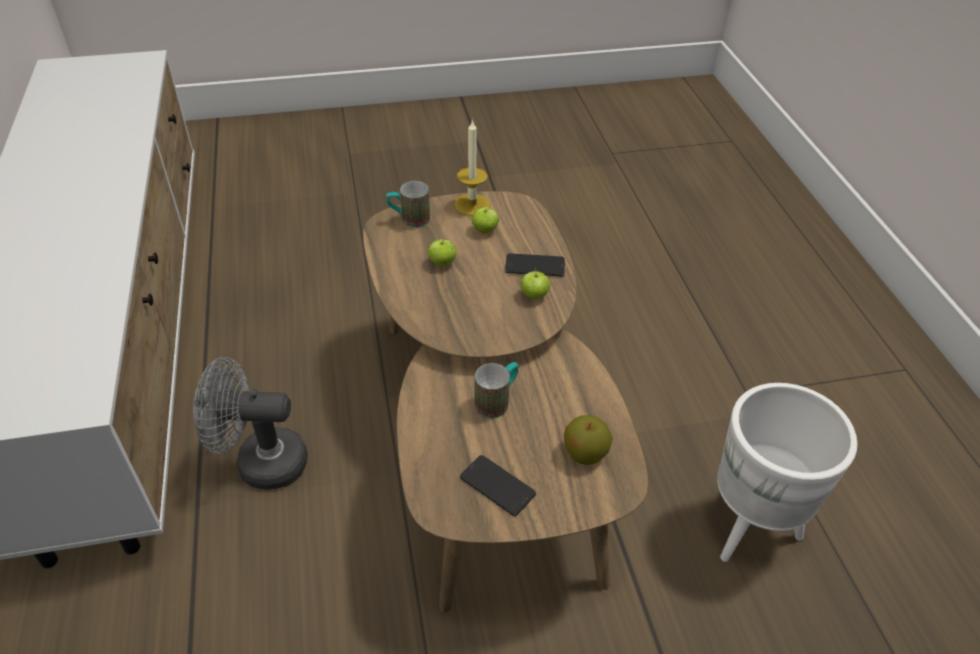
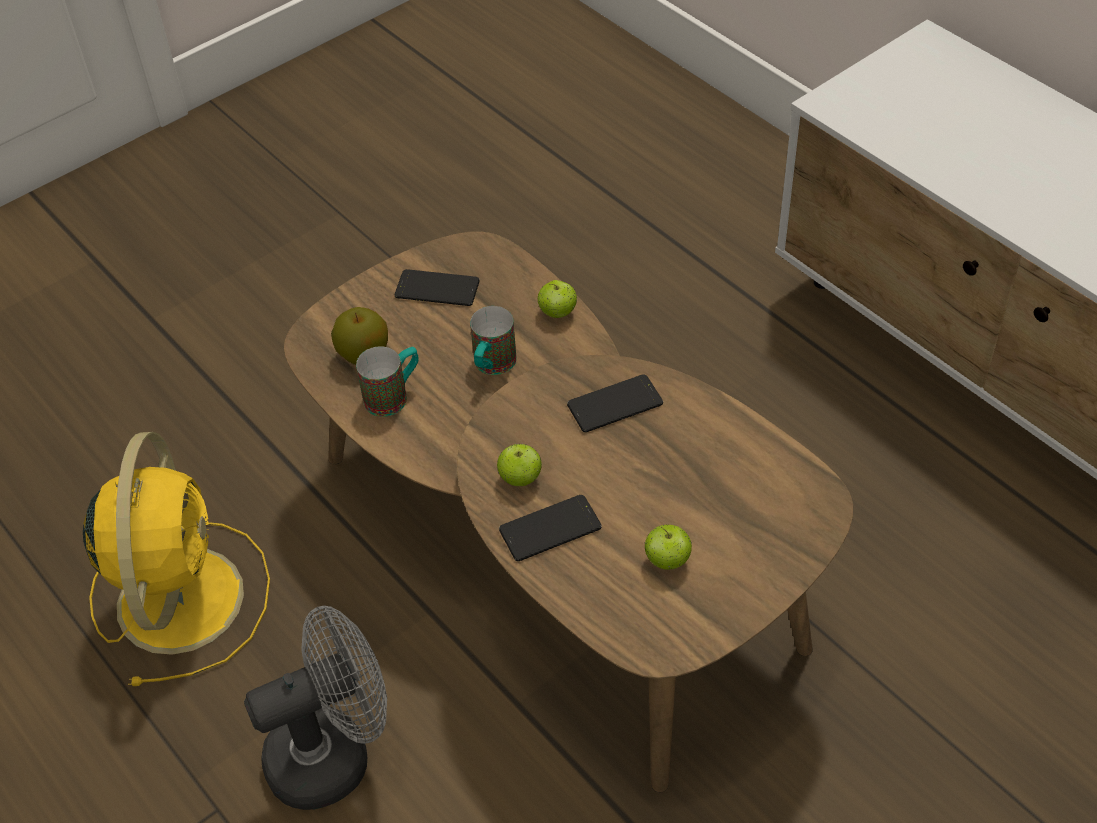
camera: 155 degrees right, 5 degrees up
grey fan [193,357,308,489] -> grey fan moved to [244,606,387,810]
mug [386,181,430,228] -> mug moved to [356,346,419,417]
apple [428,239,456,266] -> apple moved to [538,280,577,318]
candle [454,119,490,216] -> none
white planter [717,383,857,562] -> yellow fan [83,432,270,686]
none -> phone [567,374,663,432]

